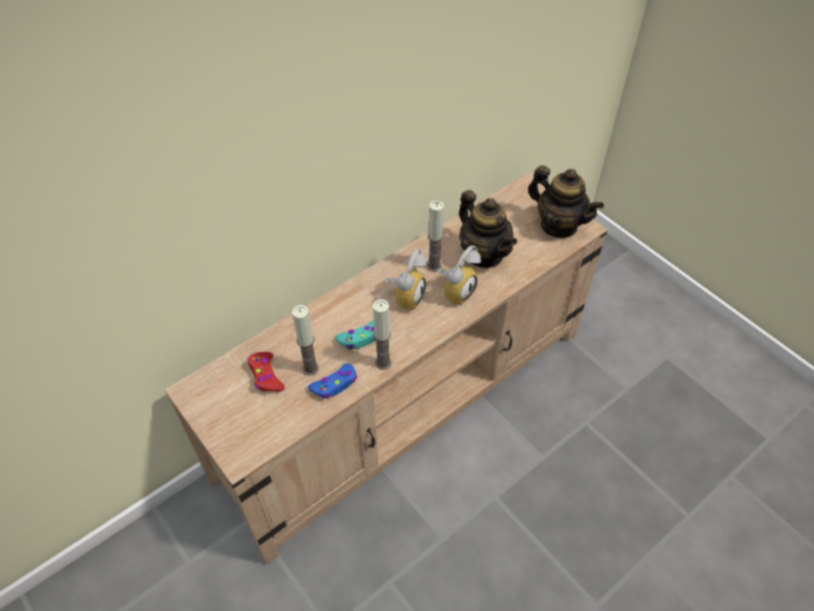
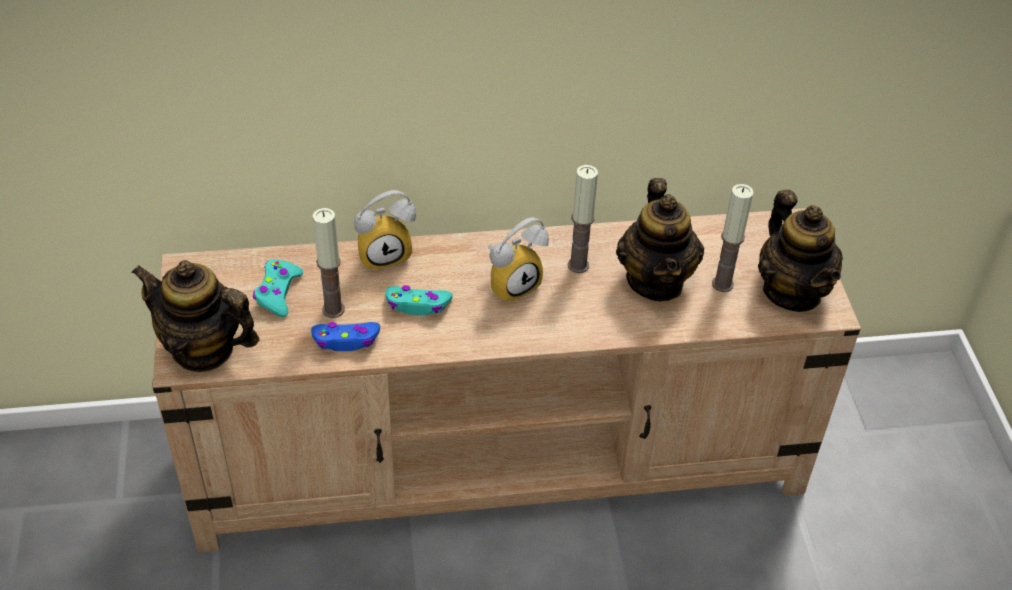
camera: 30 degrees right, 5 degrees down
red game controller [248,352,285,392] -> turquoise game controller [253,259,303,317]
candle [373,299,392,370] -> candle moved to [712,184,754,292]
alarm clock [438,246,481,305] -> alarm clock moved to [354,190,416,272]
none -> teapot [131,260,259,372]

